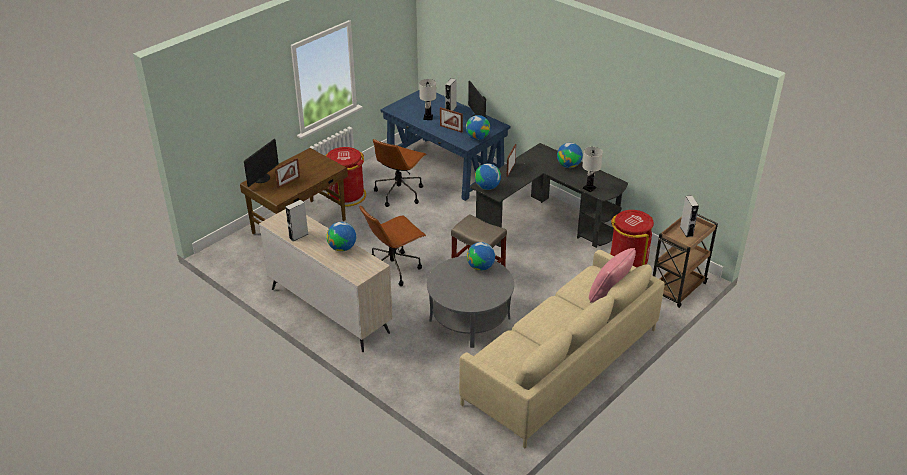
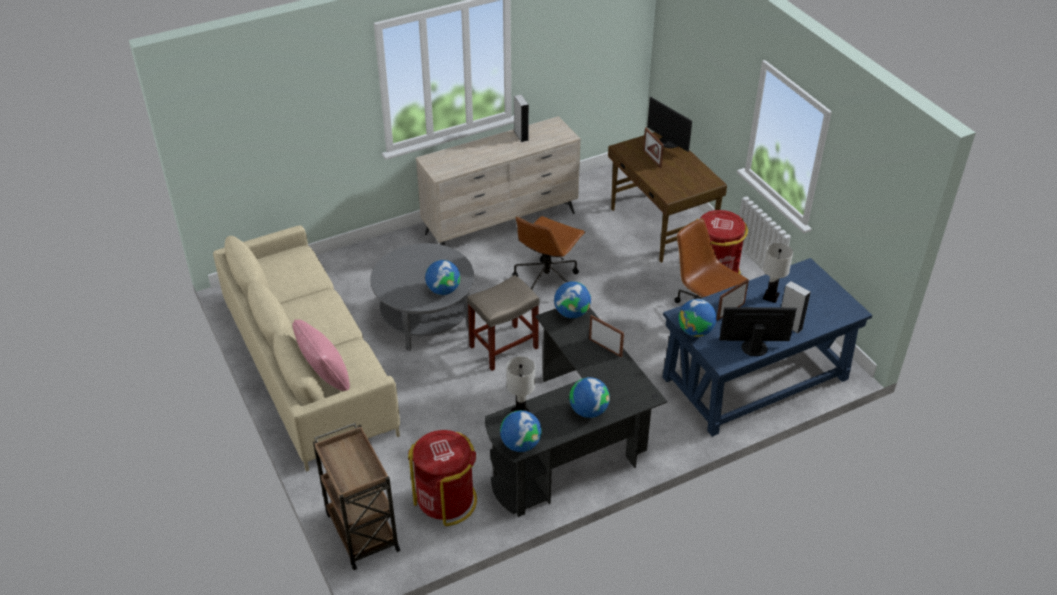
camera: 110 degrees right, 5 degrees up
globe [326,222,356,251] -> globe moved to [500,410,542,452]
brown office chair [359,206,426,286] -> brown office chair turned 135 degrees counterclockwise [513,216,585,289]
grey speaker [680,195,699,237] -> none

